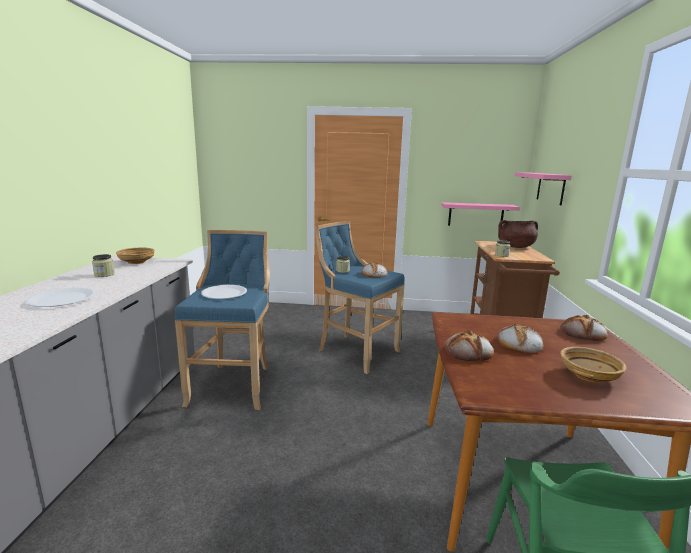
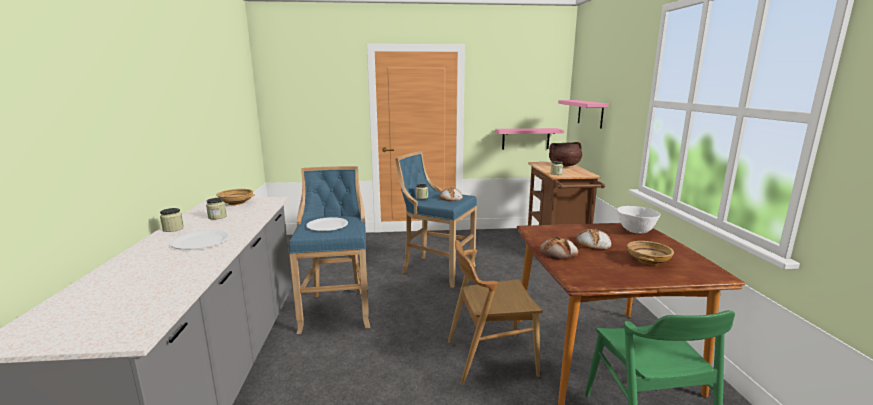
camera: 10 degrees left, 0 degrees up
bread [560,315,608,341] -> white bowl [617,206,661,234]
none -> jar [160,208,184,232]
none -> brown chair [448,240,543,385]

